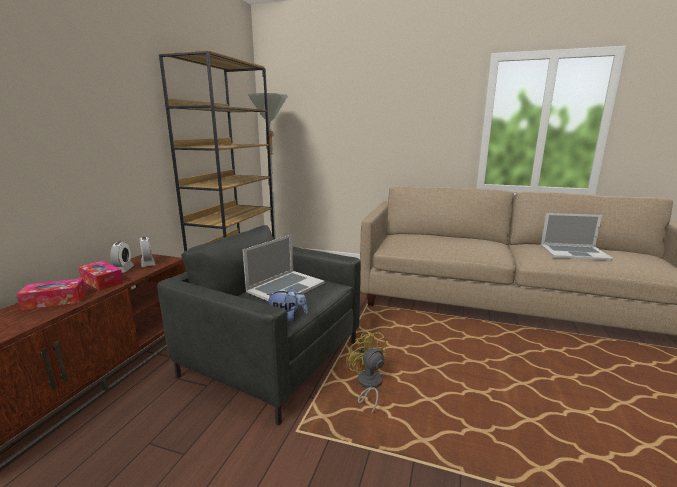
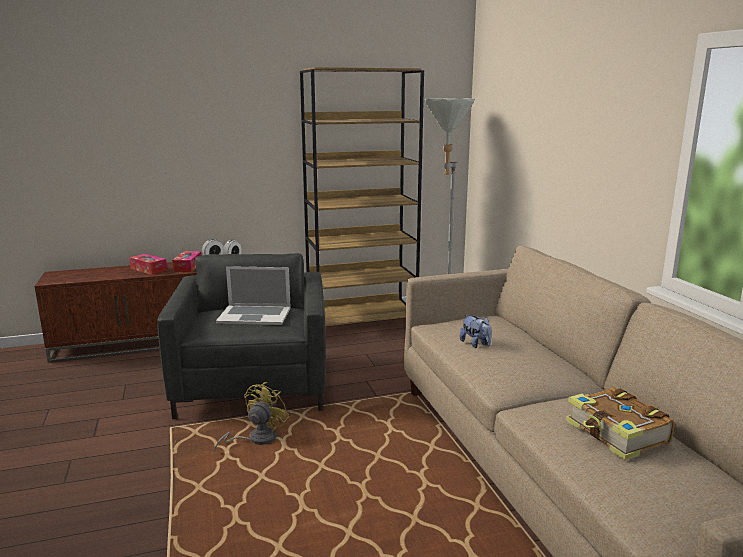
camera: 55 degrees right, 0 degrees up
plush toy [266,288,308,321] -> plush toy moved to [459,315,492,348]
laptop [541,213,614,261] -> book [566,387,675,460]

